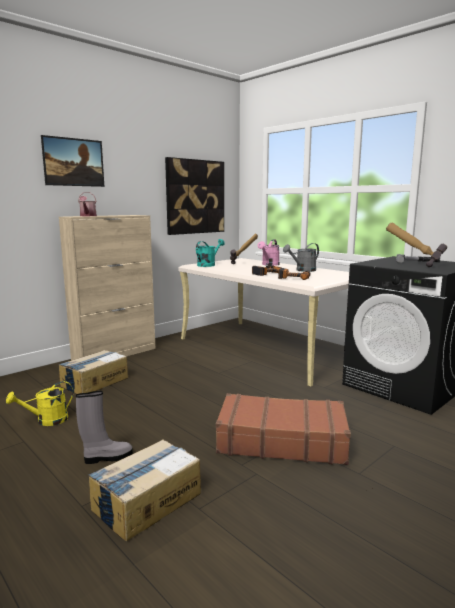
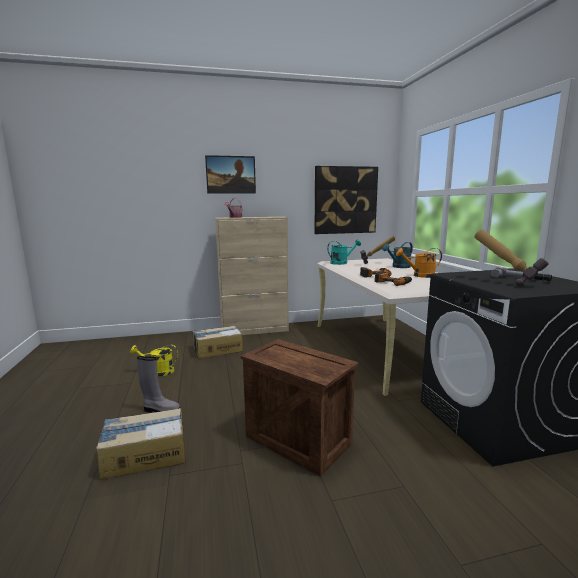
camera: 30 degrees right, 0 degrees up
brown suitcase [216,393,351,465] -> crate [241,339,359,477]
pink watering can [258,239,280,266] -> turquoise watering can [382,242,413,268]
grey watering can [283,243,319,272] -> orange watering can [396,248,442,278]

